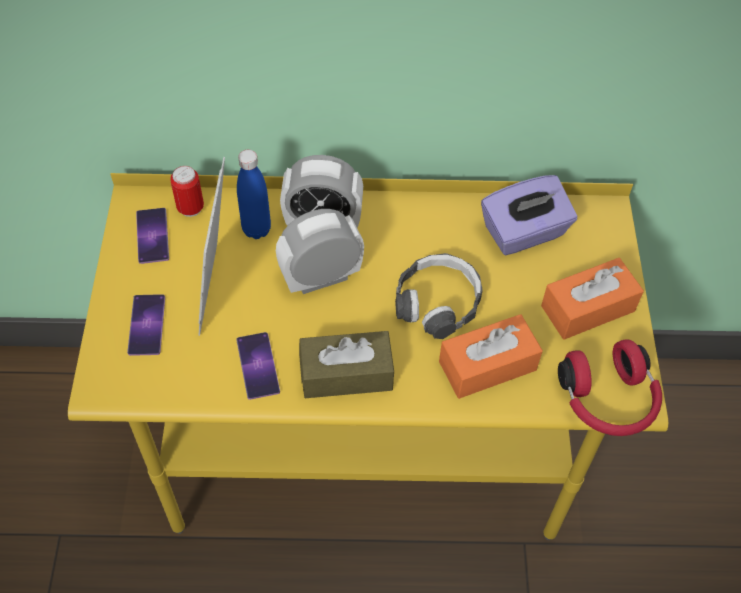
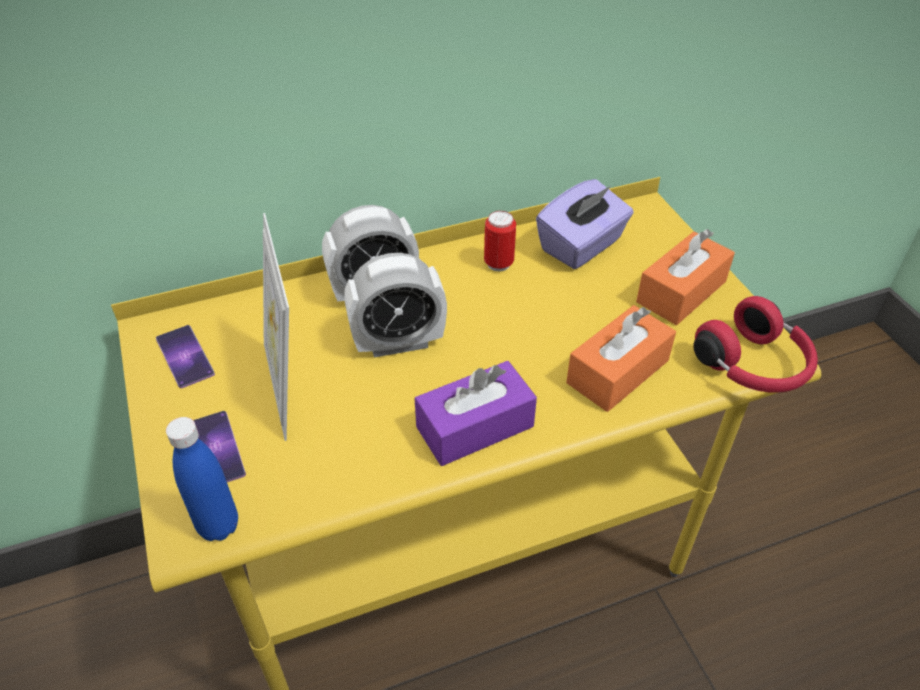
camera: 20 degrees left, 10 degrees down
can [170,166,204,217] -> can moved to [484,211,516,271]
phone [236,332,280,400] -> none
blue bottle [237,150,271,239] -> blue bottle moved to [166,417,238,541]
alarm clock [276,209,364,294] -> alarm clock turned 150 degrees counterclockwise [344,253,447,357]
brown tissue box [299,331,394,398] -> purple tissue box [415,361,537,466]
headphones [395,253,483,339] -> none

